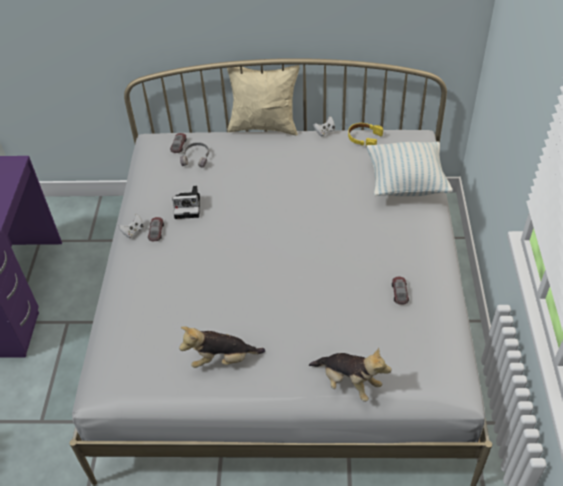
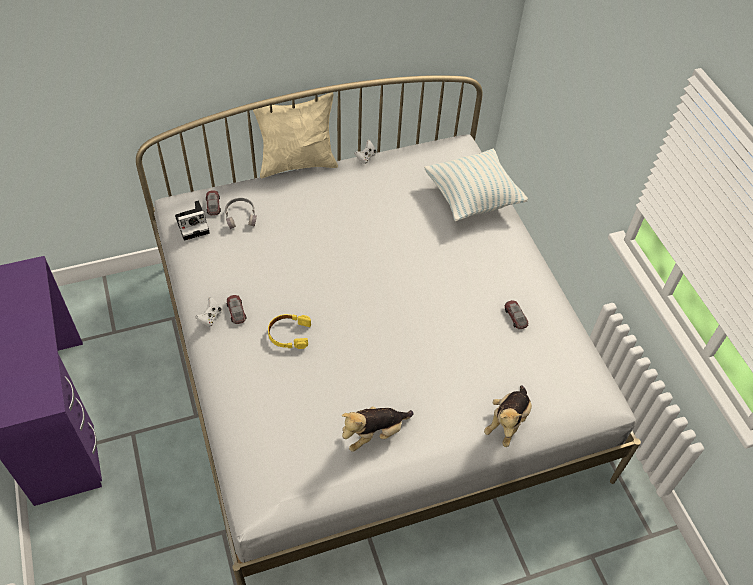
camera: 25 degrees left, 5 degrees up
camera [172,186,200,219] -> camera moved to [175,200,210,241]
plush toy [309,348,391,402] -> plush toy turned 105 degrees clockwise [484,385,532,447]
yellow headphones [348,123,383,146] -> yellow headphones moved to [268,314,311,349]

